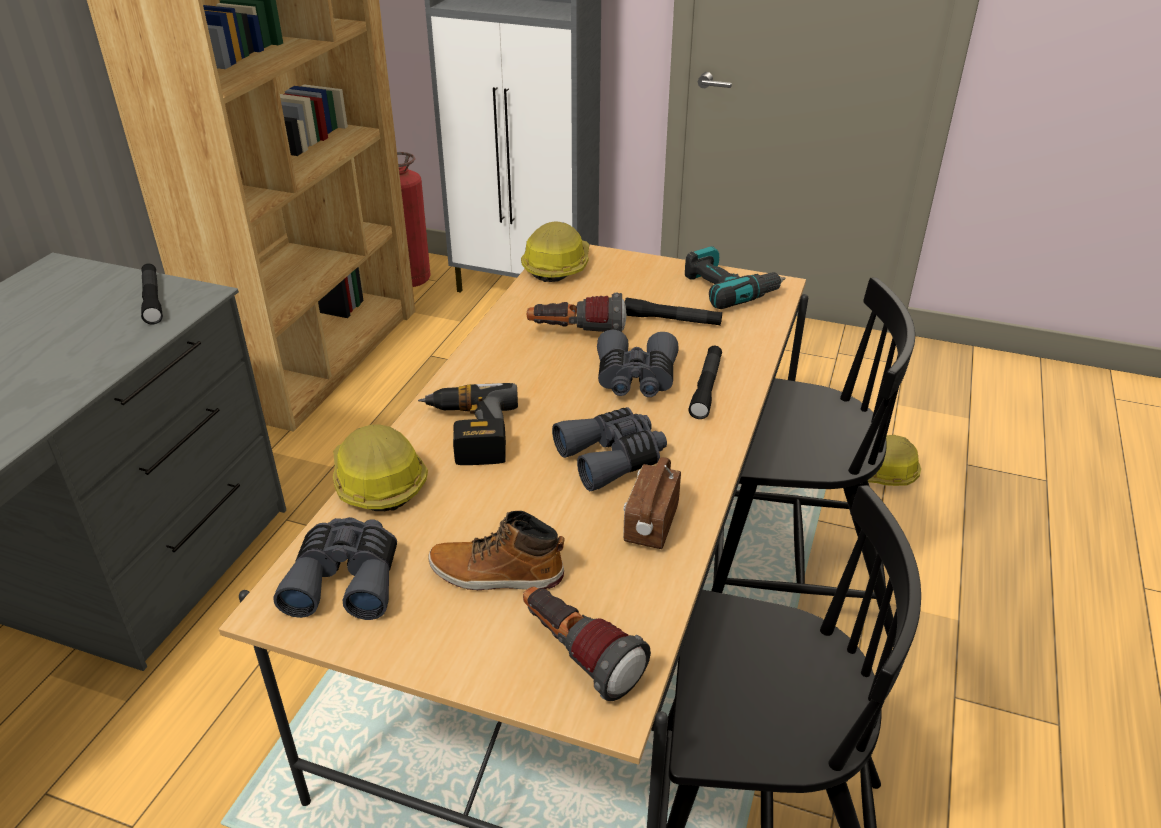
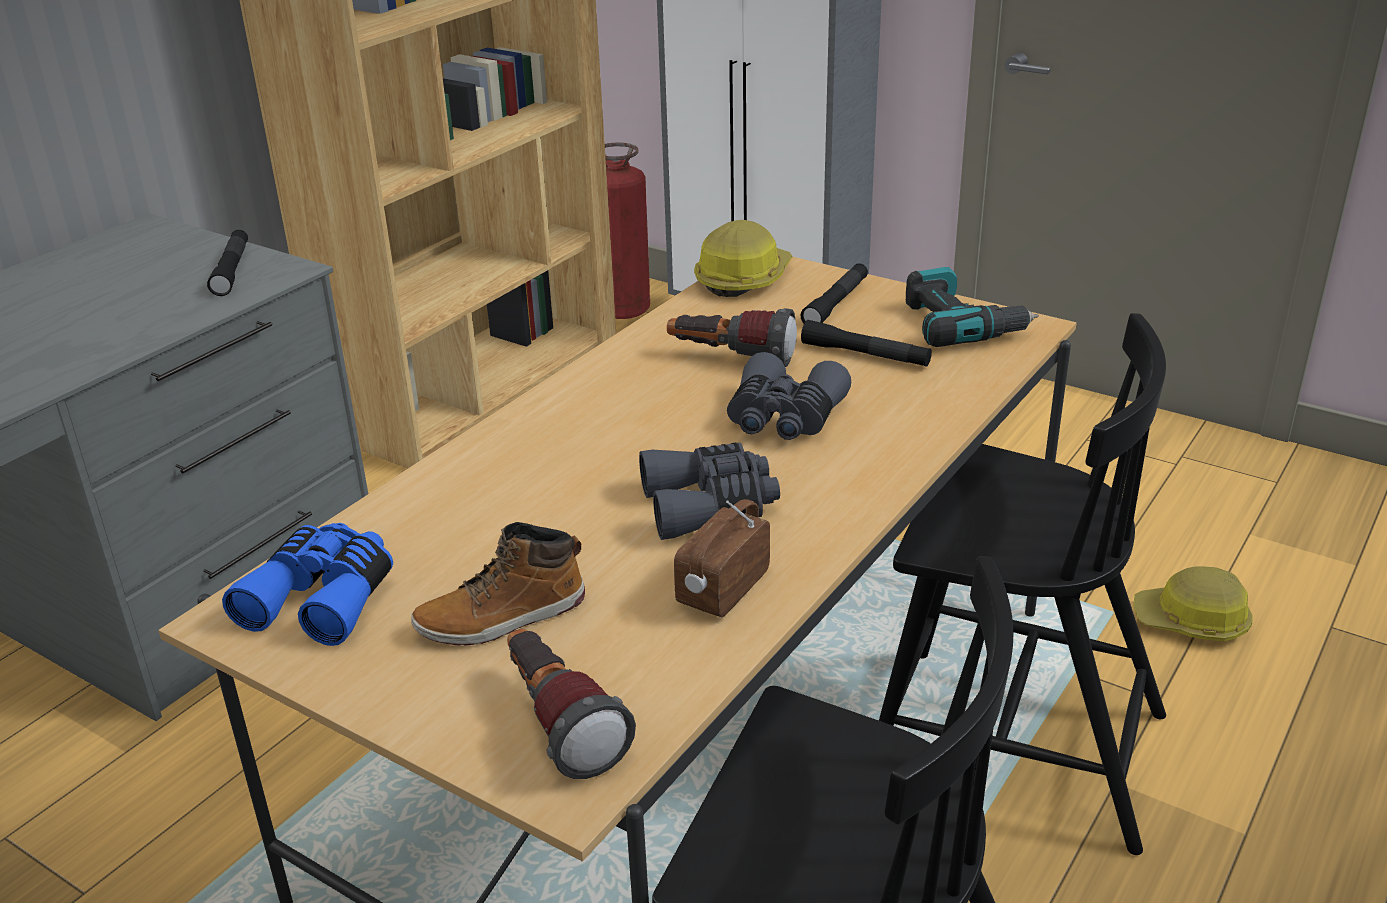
camera: 15 degrees right, 5 degrees down
grey binoculars [273,517,397,620] -> blue binoculars [222,523,393,646]
hard hat [333,424,428,512] -> none
power drill [418,383,518,465] -> none
boot [429,511,565,590] -> boot turned 45 degrees counterclockwise [411,522,585,646]
black flashlight [688,346,722,419] -> black flashlight moved to [800,263,868,323]

